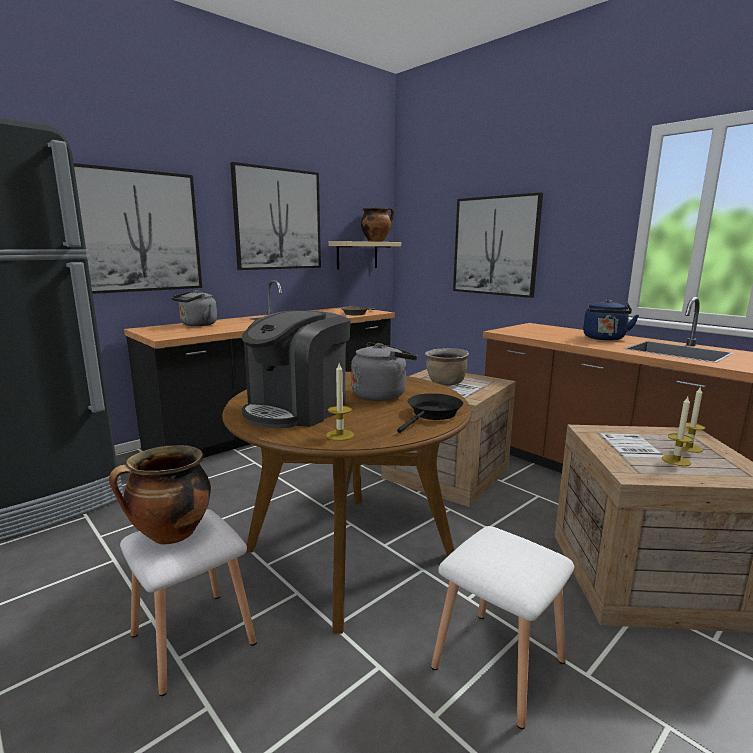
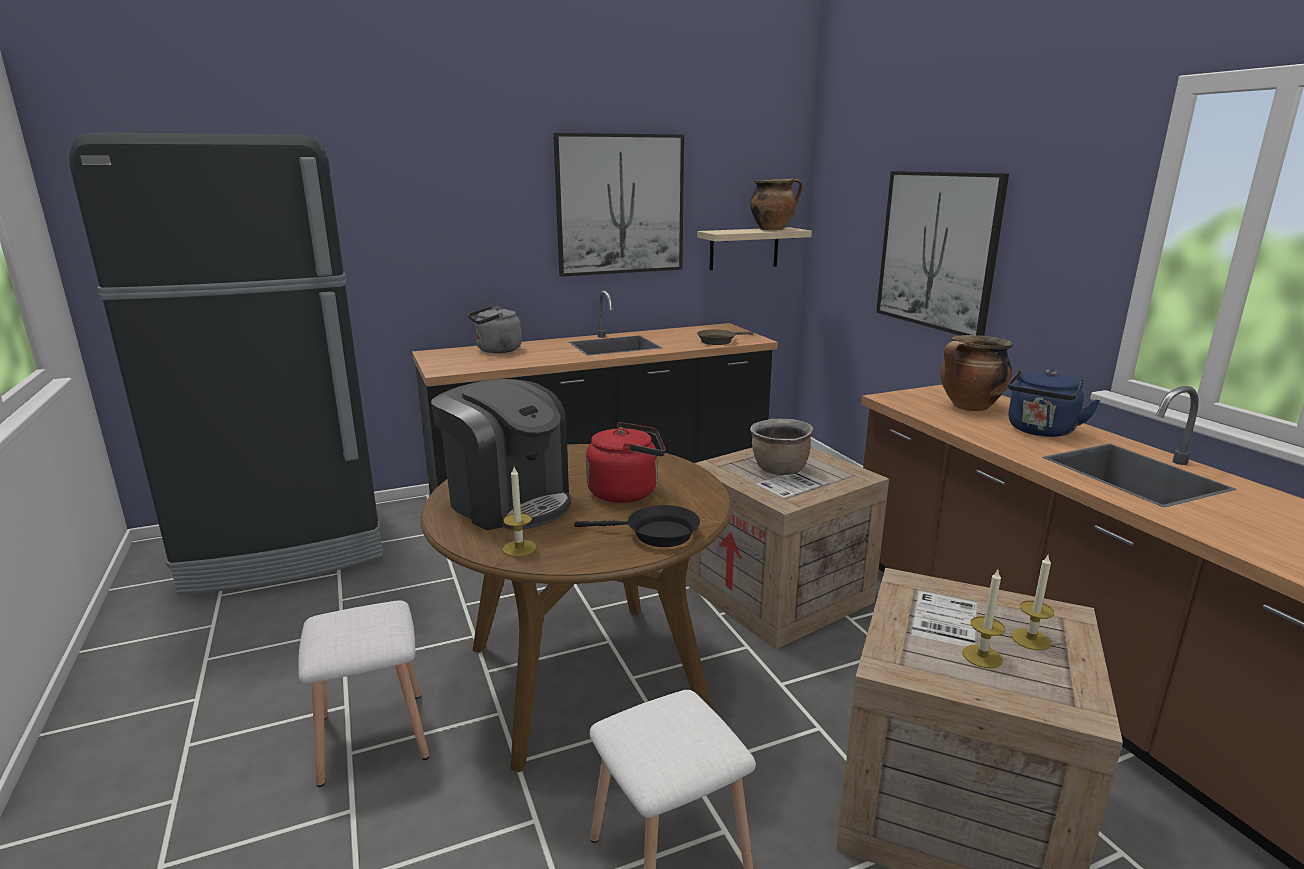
camera: 20 degrees right, 5 degrees up
picture [74,163,202,294] -> none
cooking pot [109,445,211,545] -> cooking pot moved to [940,335,1013,411]
coffee machine [242,310,351,428] -> coffee machine turned 105 degrees counterclockwise [431,379,571,530]
grey kettle [351,343,417,401] -> red kettle [586,422,666,503]
black frying pan [397,393,463,433] -> black frying pan turned 45 degrees clockwise [574,505,700,547]

